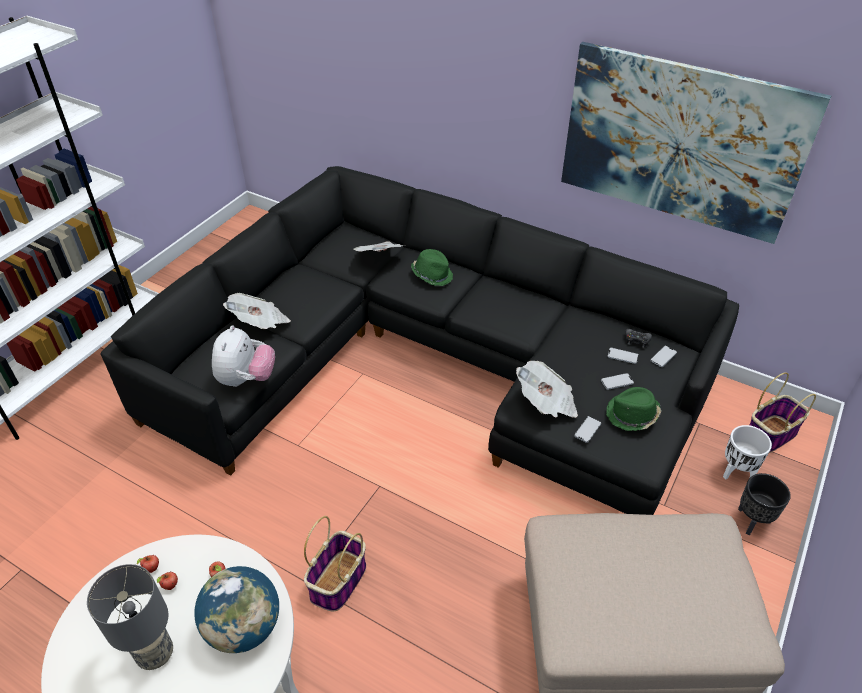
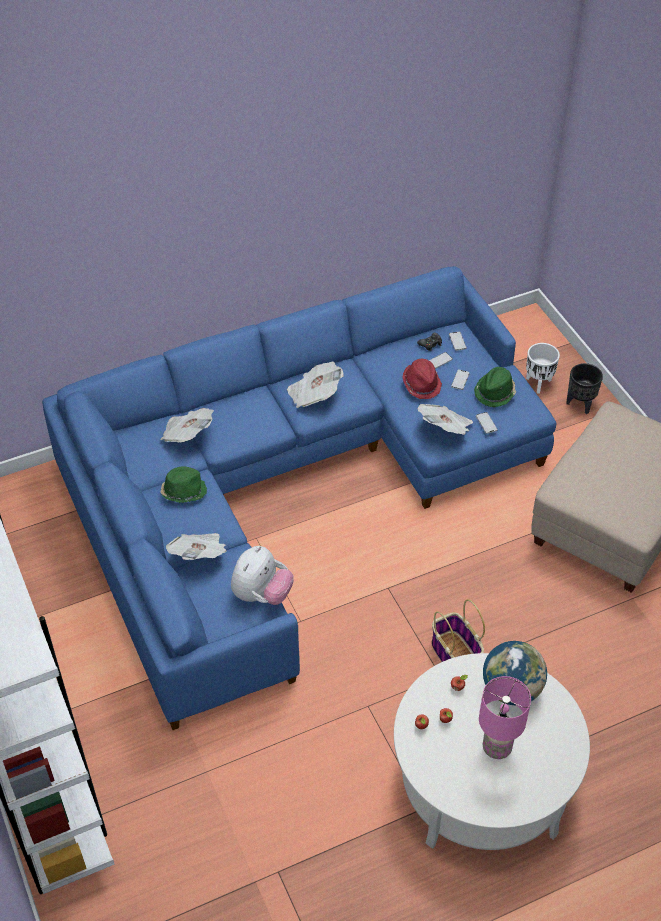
camera: 55 degrees left, 5 degrees up
grey table lamp [87,564,173,670] -> pink table lamp [479,676,531,759]
black sofa [100,166,739,515] -> blue sofa [42,266,556,730]
plush toy [212,326,275,387] -> plush toy turned 75 degrees clockwise [231,546,294,605]
green hat [411,249,453,286] -> green hat moved to [161,466,207,503]
picture [561,42,831,244] -> none
basket [750,372,816,453] -> none
none -> newspaper [287,362,344,408]
none -> red hat [402,359,442,399]

